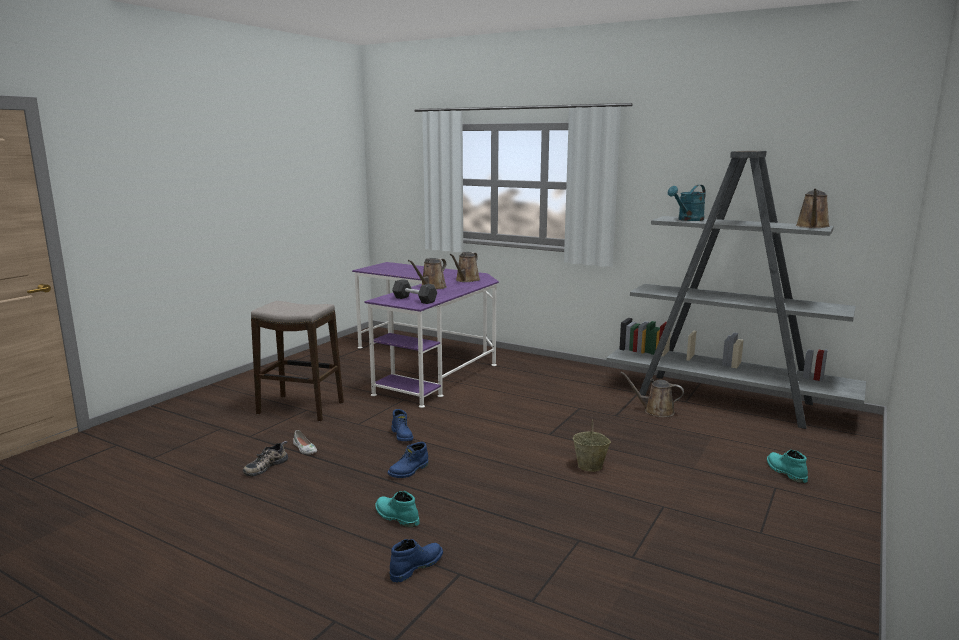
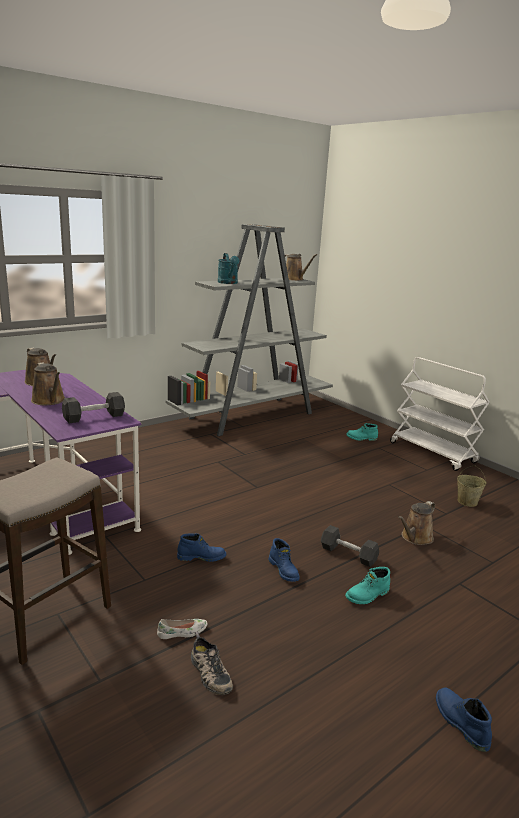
camera: 70 degrees left, 5 degrees up
blue boot [390,539,443,583] -> blue boot moved to [436,687,492,752]
beige bucket [573,420,611,472] -> beige bucket moved to [457,465,486,507]
brown watering can [620,372,684,417] -> brown watering can moved to [398,501,435,545]
none -> black dumbbell [321,525,379,567]
none -> white cart [390,357,490,471]

